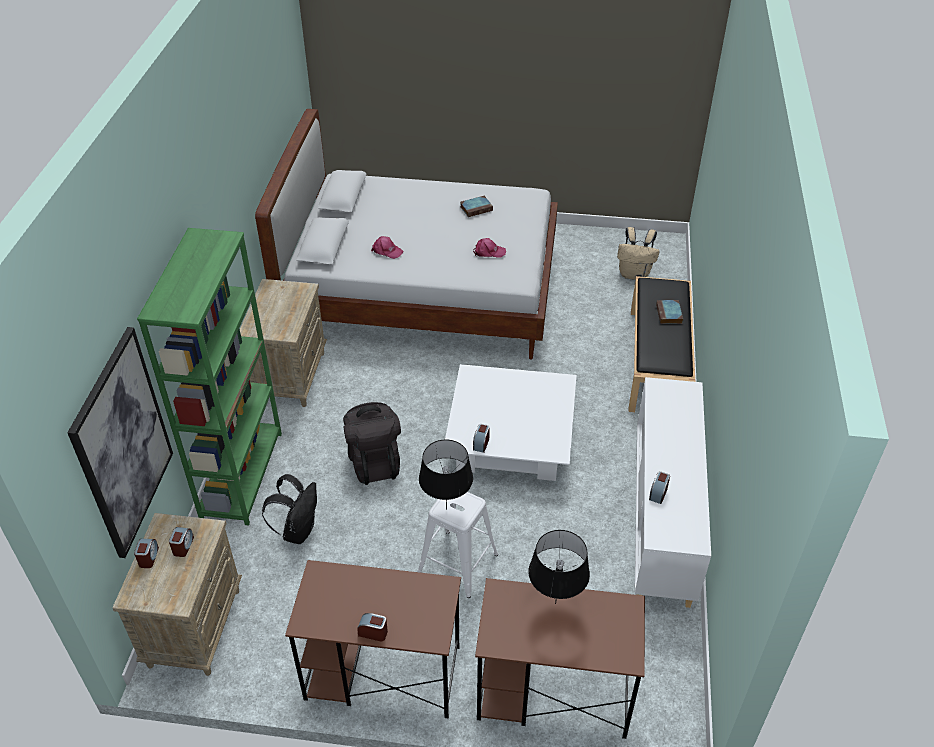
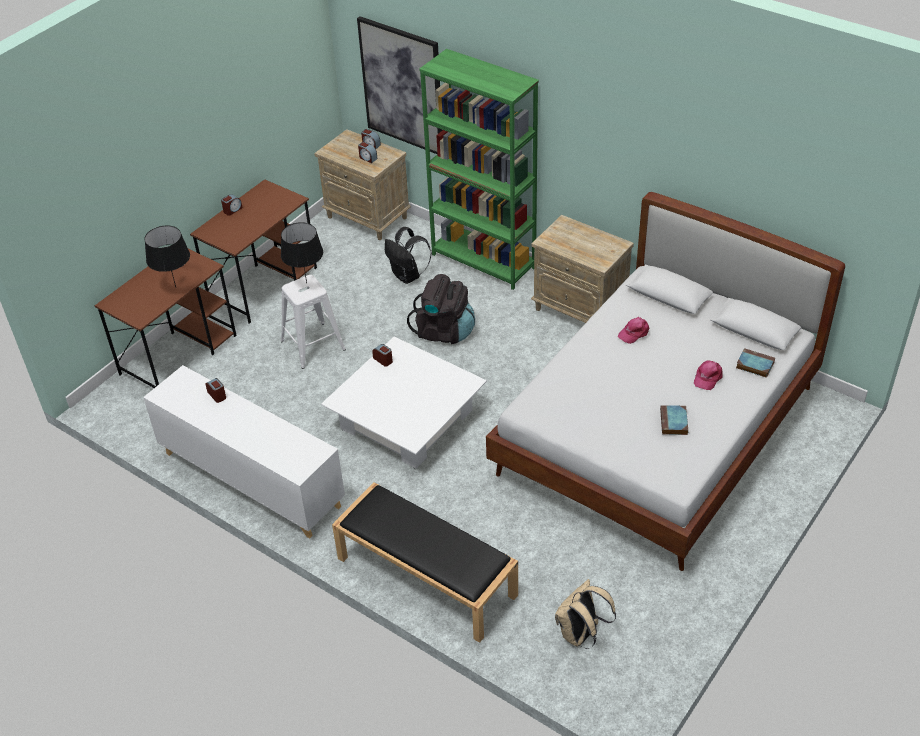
camera: 120 degrees right, 0 degrees up
pink cap [473,238,506,258] -> pink cap moved to [694,360,723,390]
book [656,300,683,324] -> book moved to [736,348,775,378]

